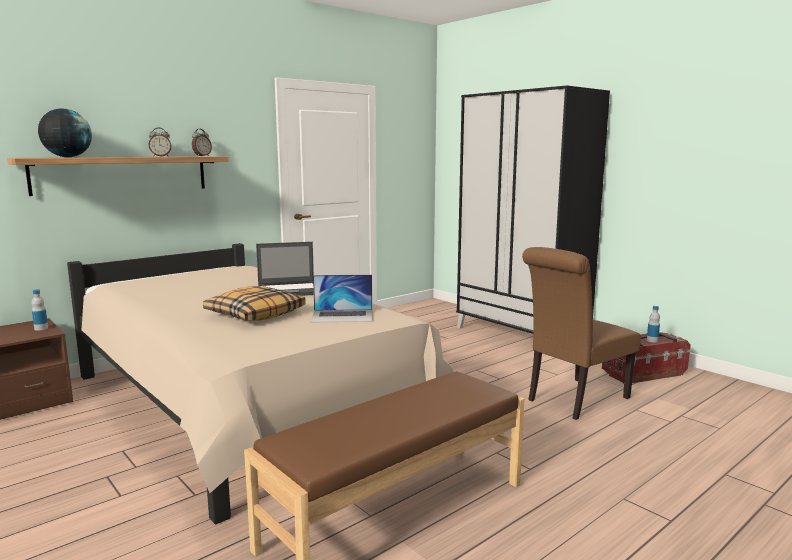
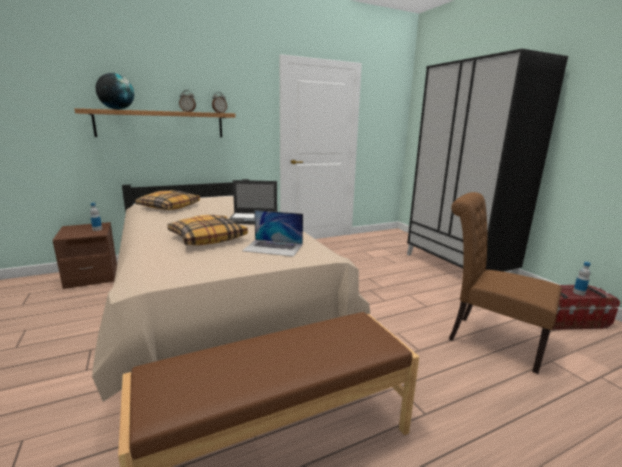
camera: 15 degrees right, 5 degrees up
brown chair [522,247,641,420] -> brown chair turned 60 degrees clockwise [449,192,562,374]
none -> pillow [135,190,200,210]

